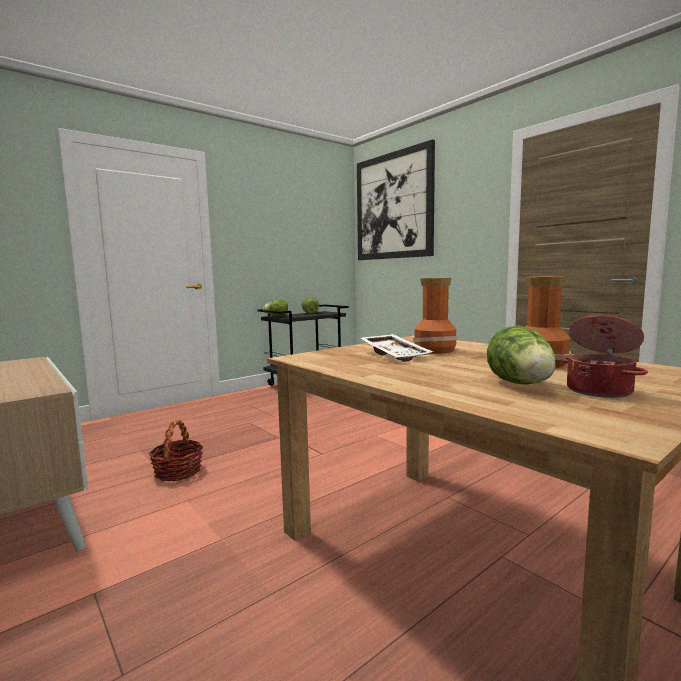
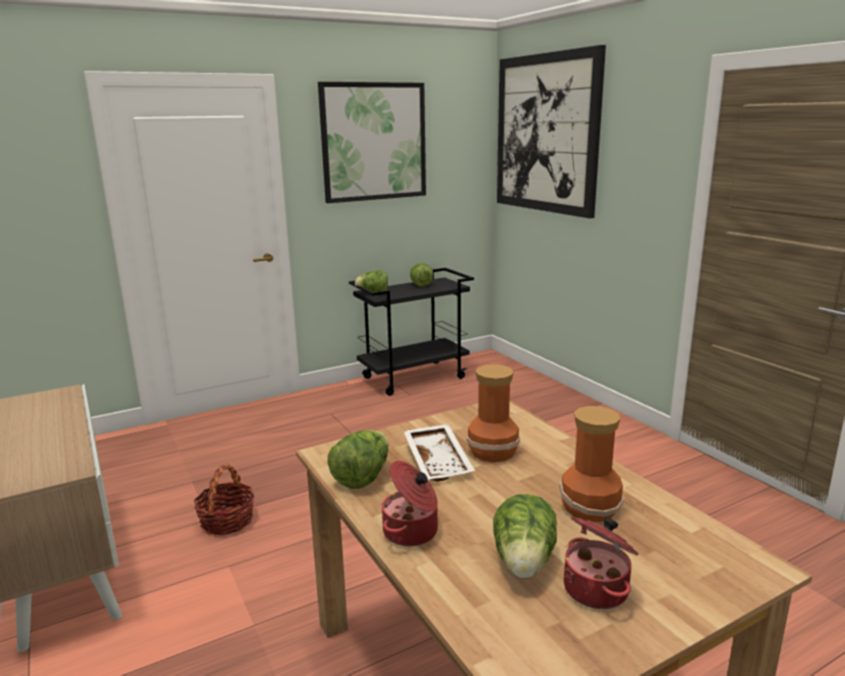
camera: 10 degrees right, 10 degrees up
none -> picture [318,82,426,203]
none -> lettuce [328,430,389,489]
none -> cooking pot [382,461,438,546]

